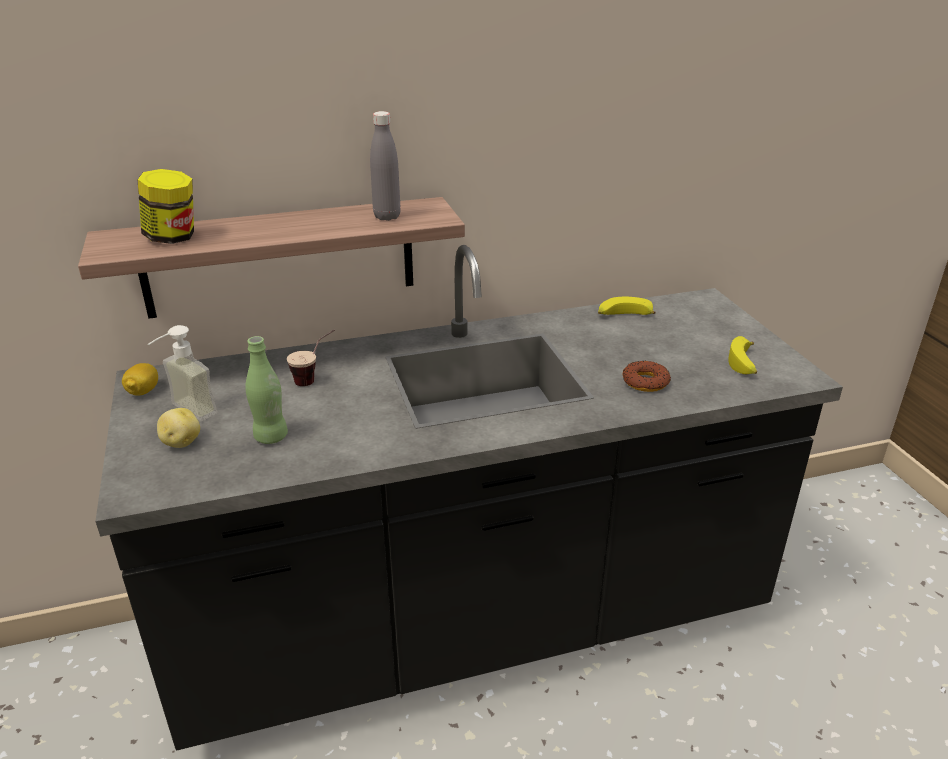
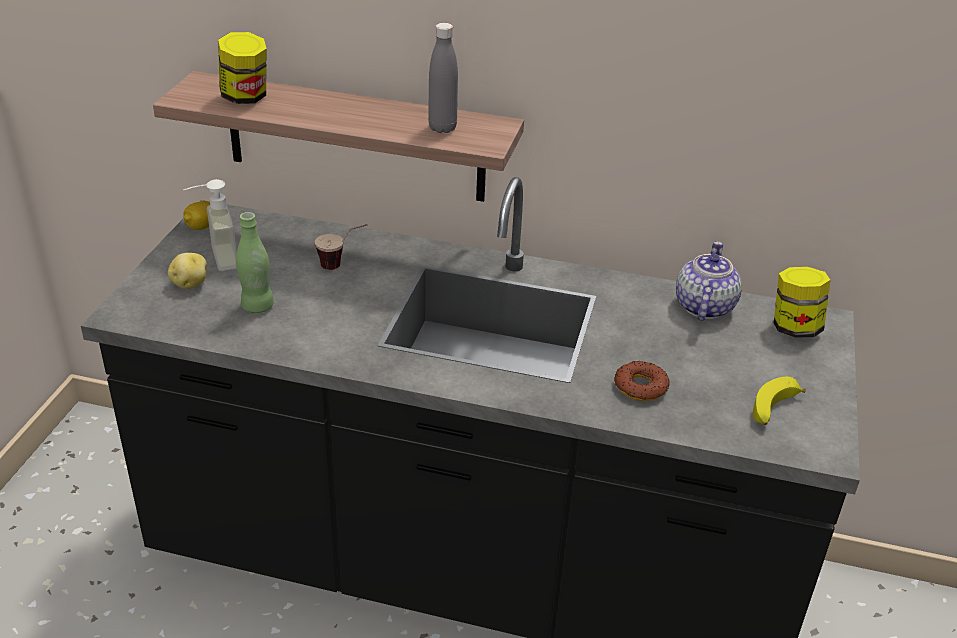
camera: 30 degrees right, 5 degrees up
banana [598,297,656,315] -> teapot [676,241,742,321]
none -> jar [774,267,830,338]

